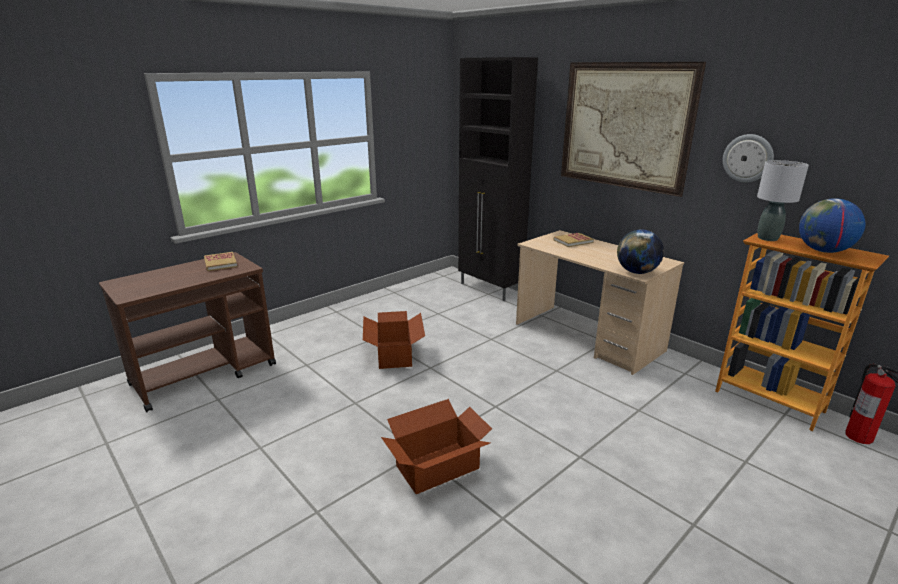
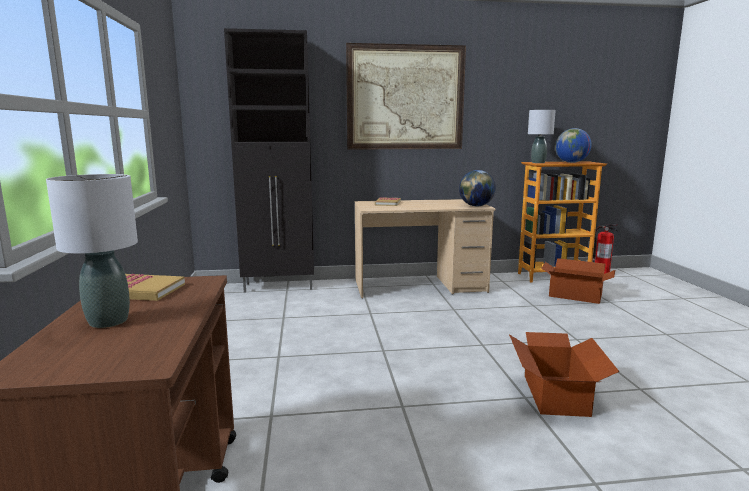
camera: 55 degrees left, 10 degrees down
cardboard box [363,311,425,369] -> cardboard box moved to [541,258,615,304]
wall clock [723,134,774,182] -> none
none -> grey table lamp [46,174,138,328]

